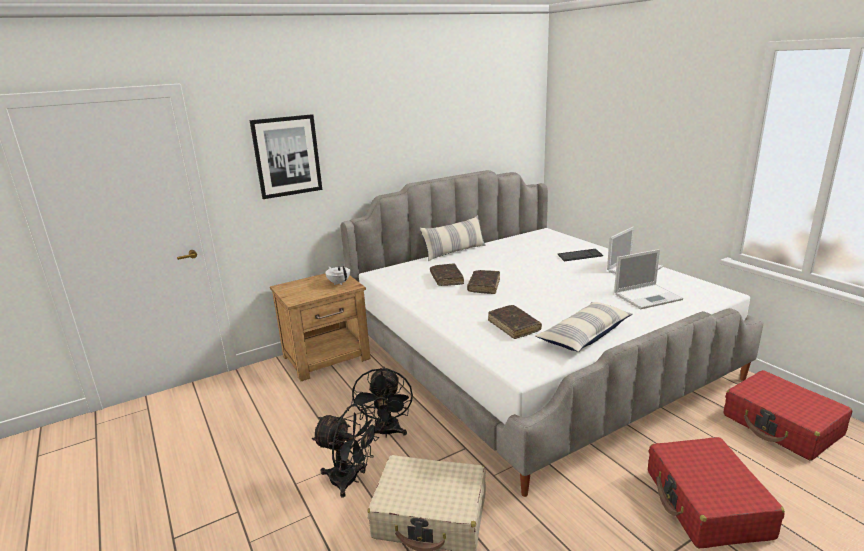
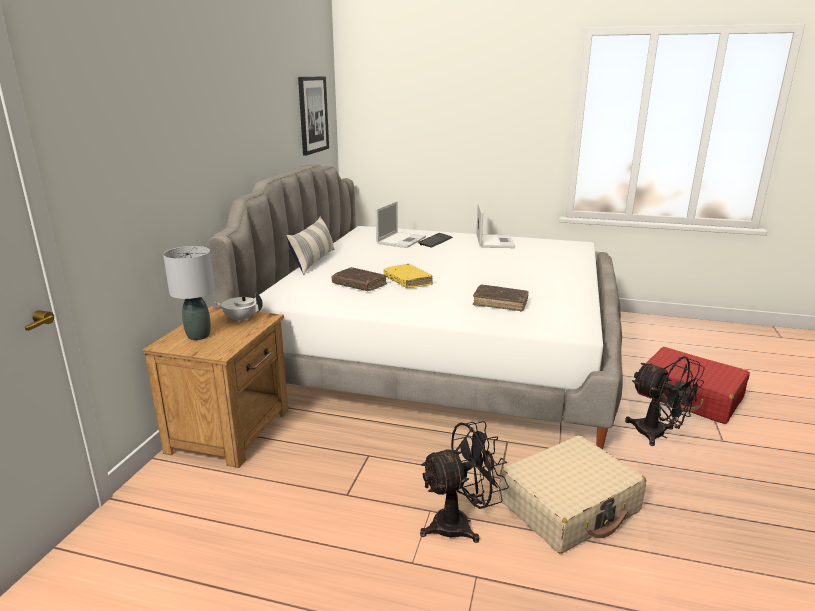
camera: 45 degrees left, 0 degrees up
picture [250,114,322,199] -> picture moved to [298,76,329,156]
black fan [351,366,413,438] -> black fan moved to [625,356,705,446]
brown book [467,270,500,294] -> yellow book [383,264,433,288]
pillow [535,302,633,352] -> none
laptop [614,249,683,309] -> laptop moved to [376,201,426,248]
red suitcase [724,370,852,461] -> none
none -> grey table lamp [163,246,215,340]

